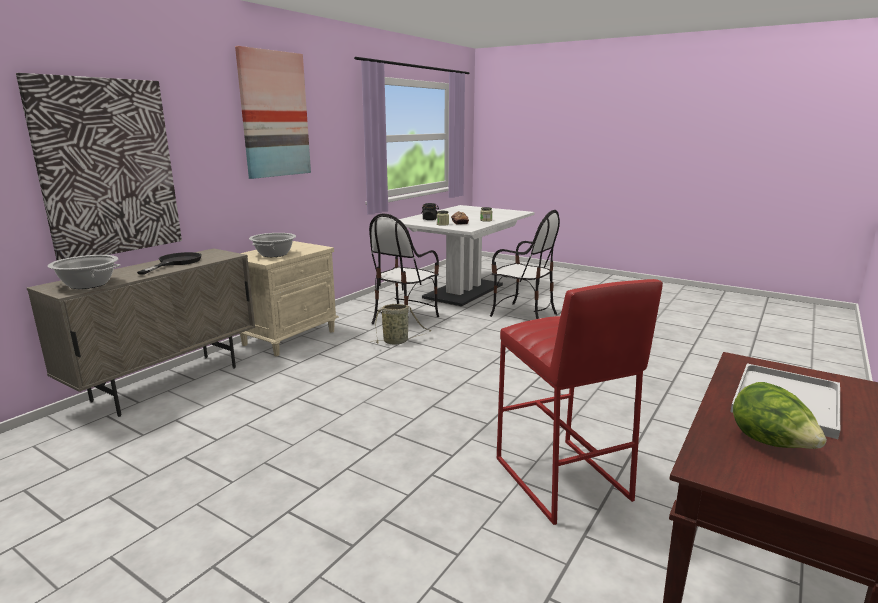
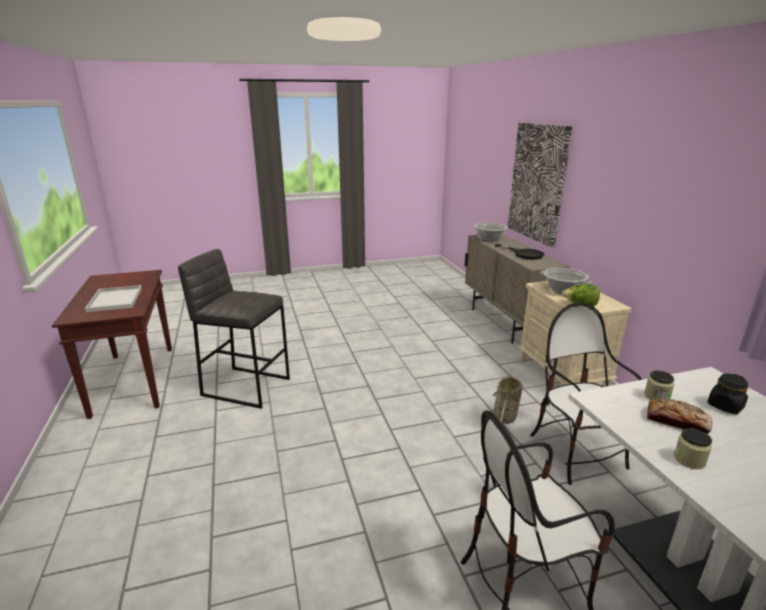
camera: 130 degrees right, 5 degrees up
picture [235,46,311,179] -> none
red stool [497,279,663,525] -> grey stool [178,249,290,409]
lettuce [733,382,827,449] -> lettuce moved to [562,284,600,307]

